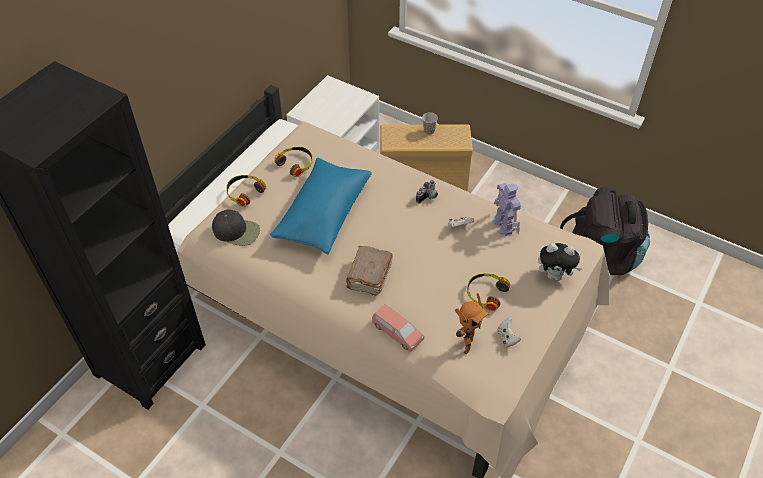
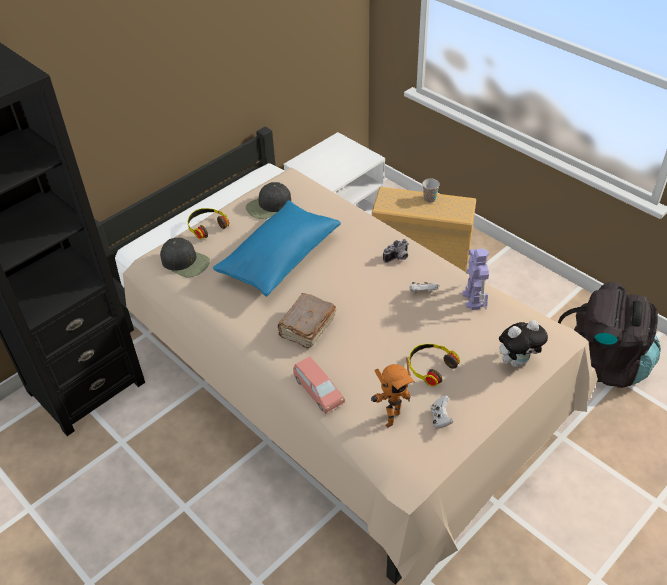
camera: 15 degrees right, 5 degrees down
headphones [274,147,313,177] -> black cap [246,182,291,219]
plush toy [538,243,582,281] -> plush toy turned 45 degrees counterclockwise [499,320,548,367]

